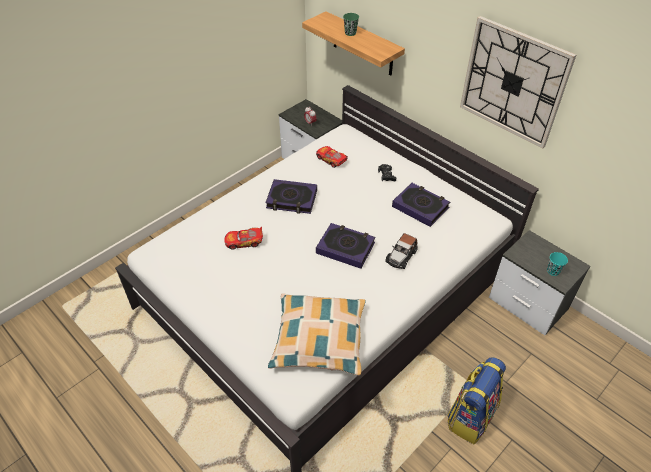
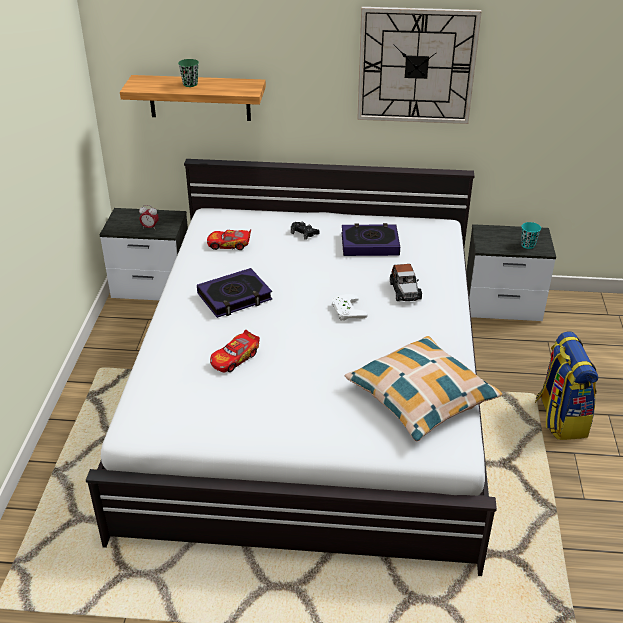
camera: 40 degrees left, 10 degrees down
book [316,223,376,269] -> white game controller [332,294,368,321]

